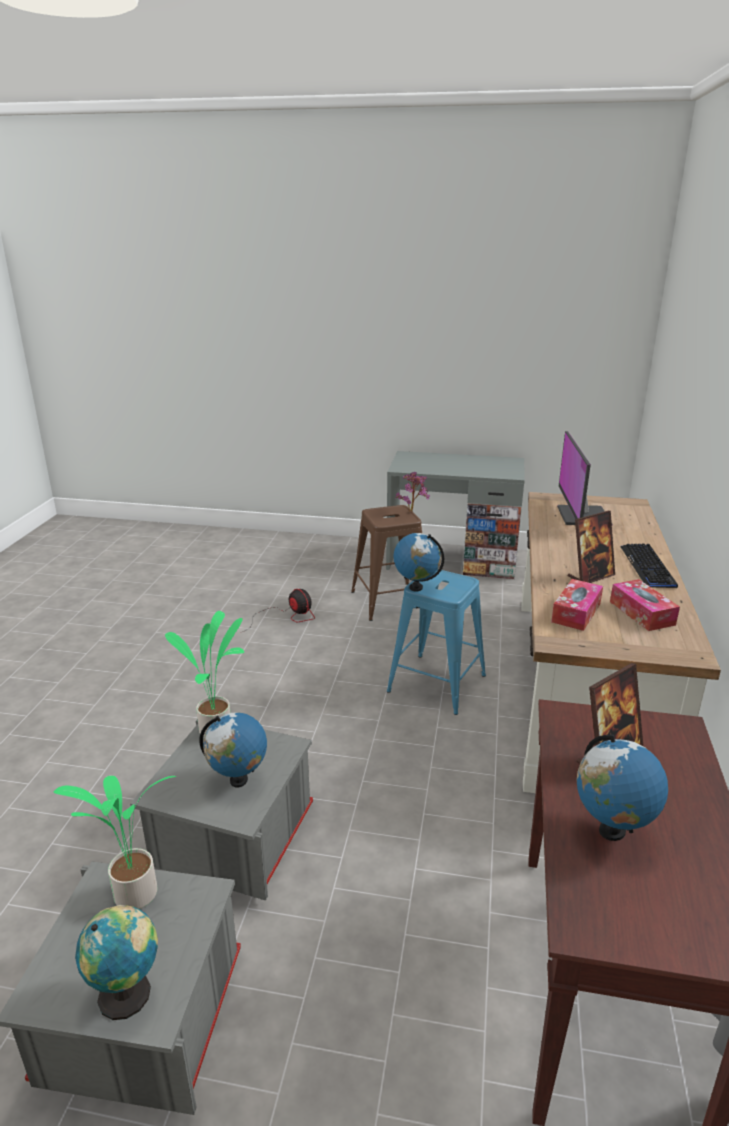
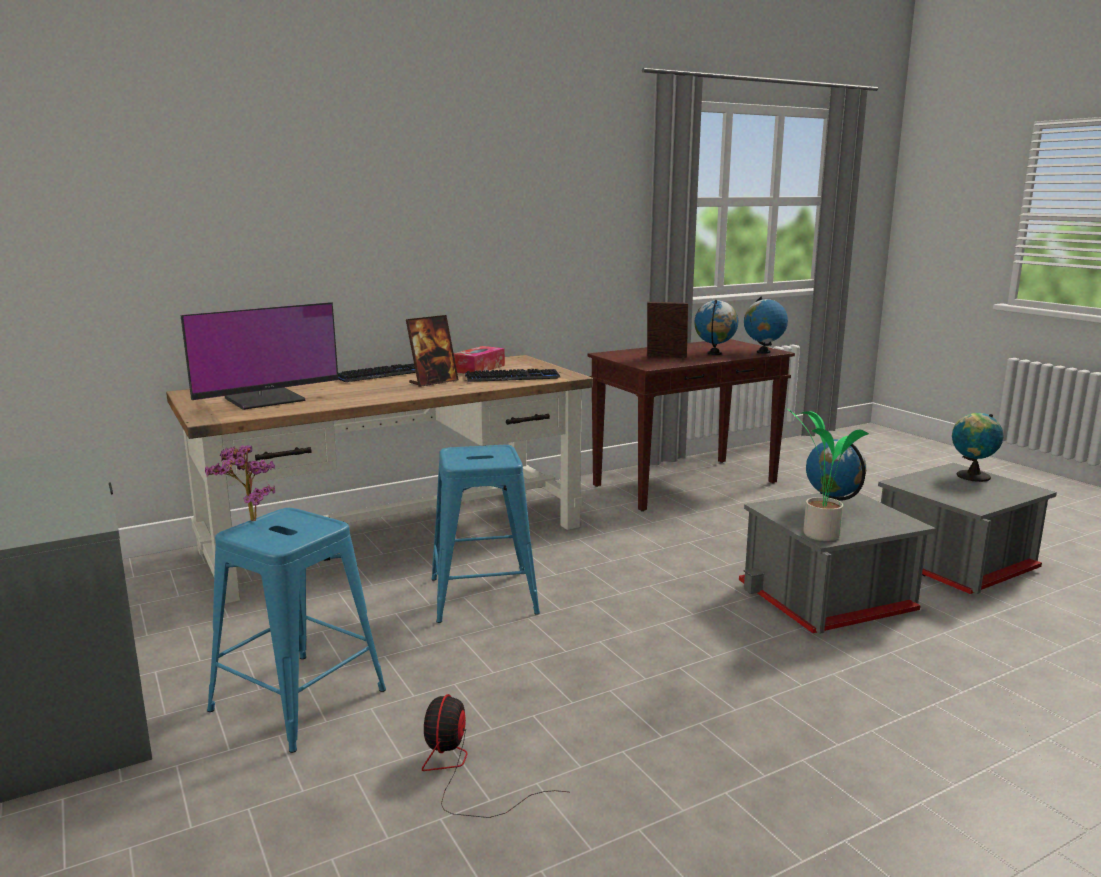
camera: 130 degrees left, 10 degrees down
potted plant [54,776,176,909] -> none
brown stool [351,505,422,621] -> blue stool [207,508,386,753]
globe [394,533,444,592] -> globe moved to [744,296,788,354]
tissue box [551,579,603,631] -> keyboard [465,369,561,382]
picture frame [568,511,615,583] -> picture frame turned 120 degrees clockwise [406,315,459,387]

